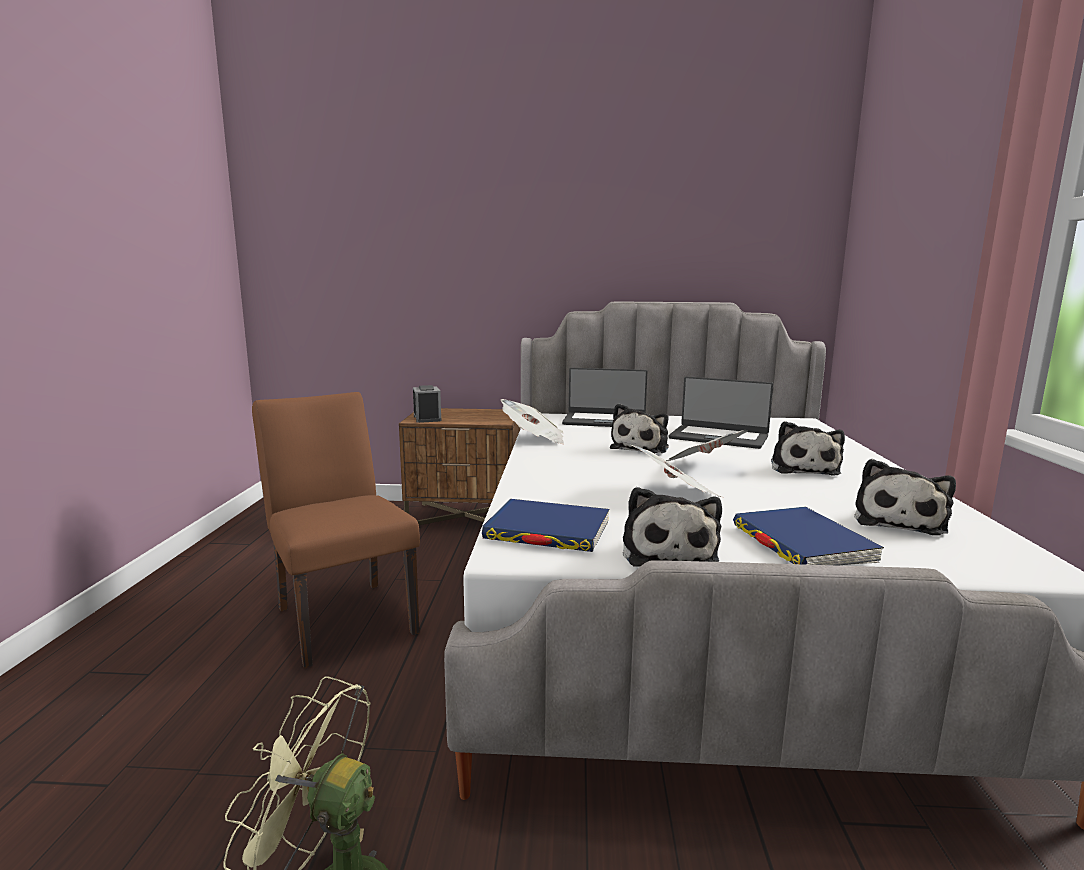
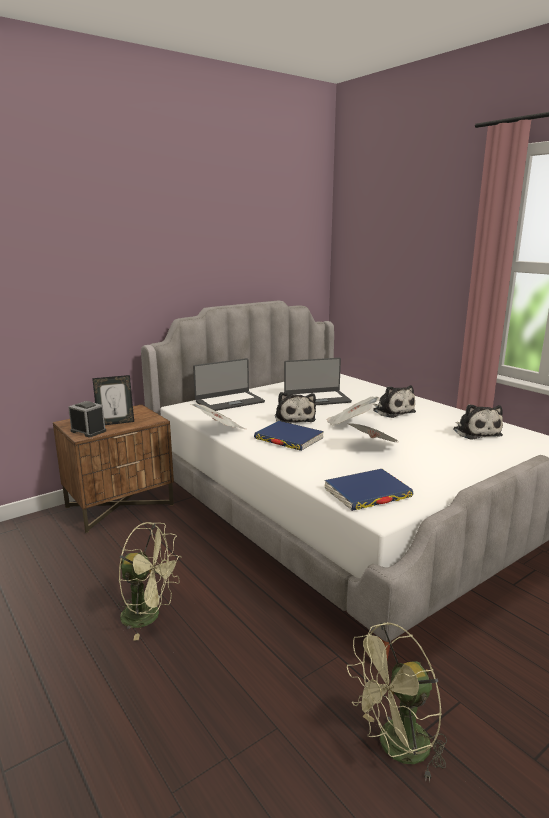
camera: 40 degrees left, 5 degrees up
brown chair [252,392,420,668] -> green fan [118,522,181,641]
plush toy [623,487,722,567] -> none
blue book [733,507,884,566] -> blue book moved to [254,421,324,451]
none -> picture frame [92,375,134,425]

